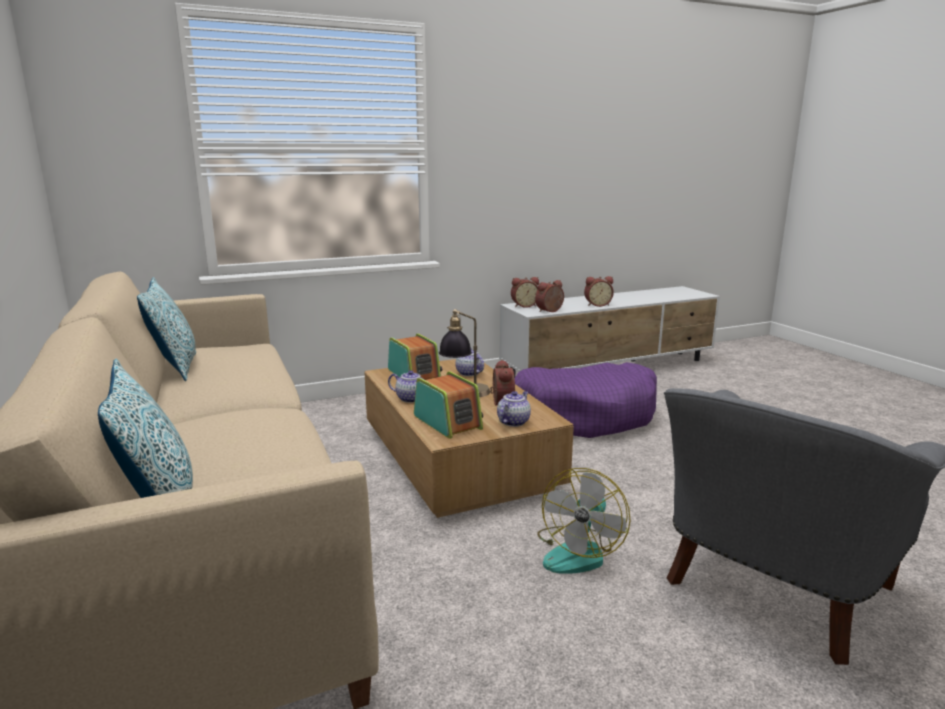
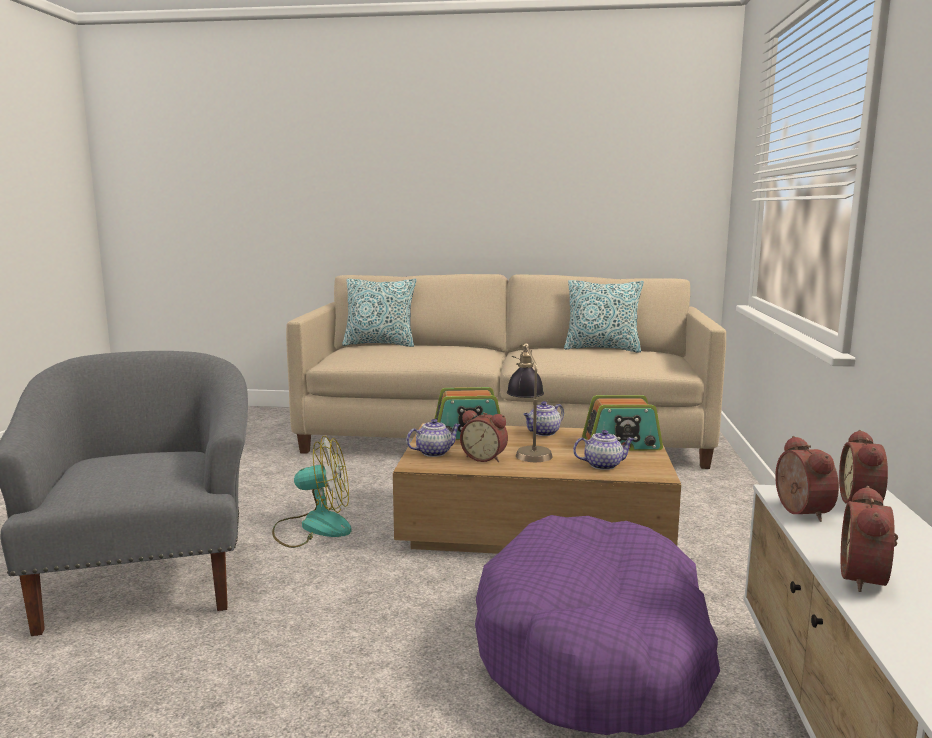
camera: 120 degrees right, 5 degrees down
teapot [497,391,531,427] -> teapot turned 90 degrees counterclockwise [406,419,460,457]
fan [537,468,631,574] -> fan turned 120 degrees clockwise [272,436,352,548]

